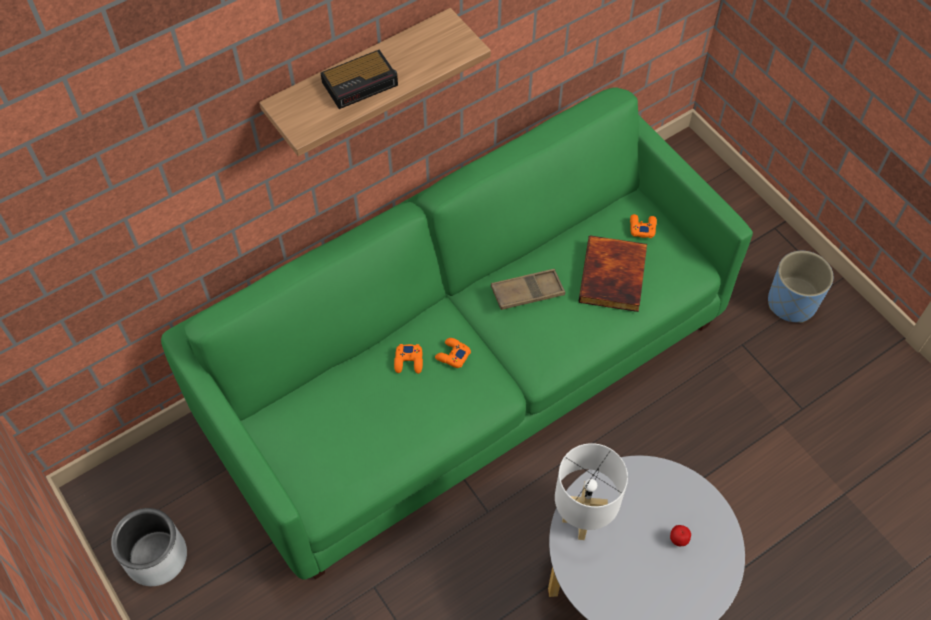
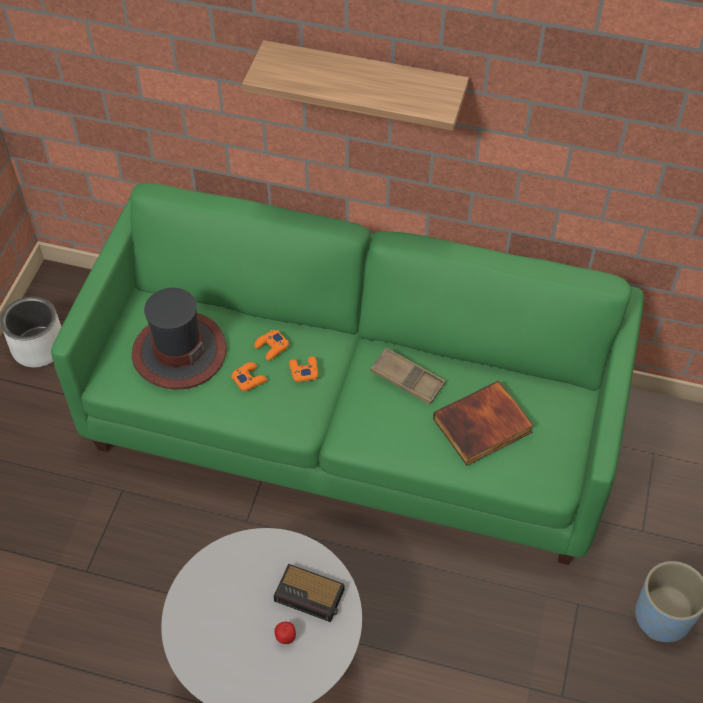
camera: 50 degrees right, 5 degrees down
alarm clock [321,50,398,109] -> alarm clock moved to [274,564,345,622]
white table lamp [555,443,628,540] -> none
orange game controller [630,214,657,238] -> orange game controller moved to [231,362,267,391]
none -> hat [132,288,226,389]

